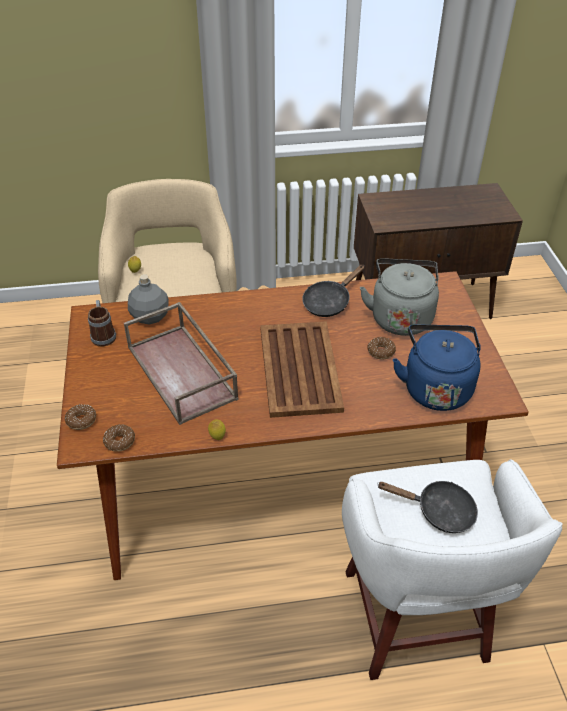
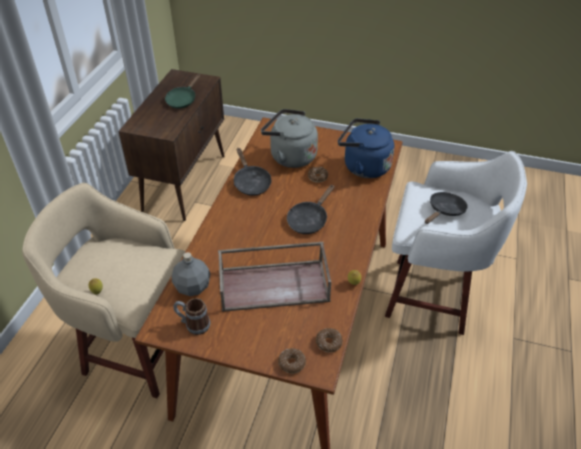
camera: 65 degrees left, 0 degrees up
brown tray [260,321,344,418] -> black frying pan [287,184,335,234]
none -> green frying pan [165,74,200,109]

